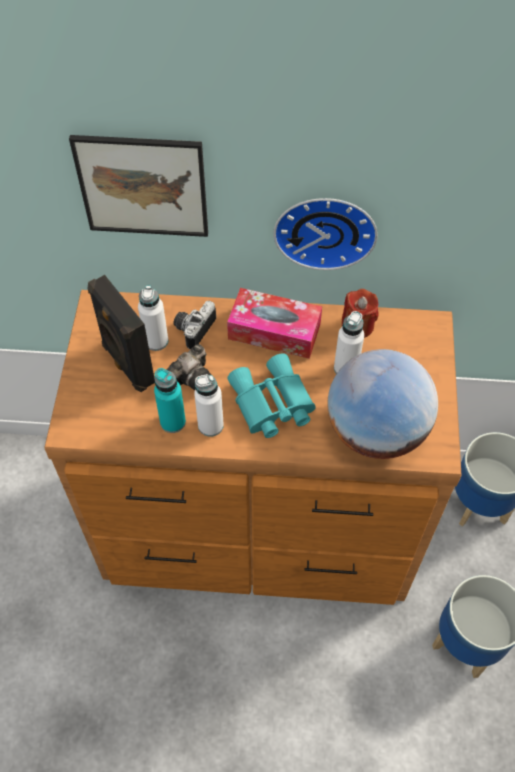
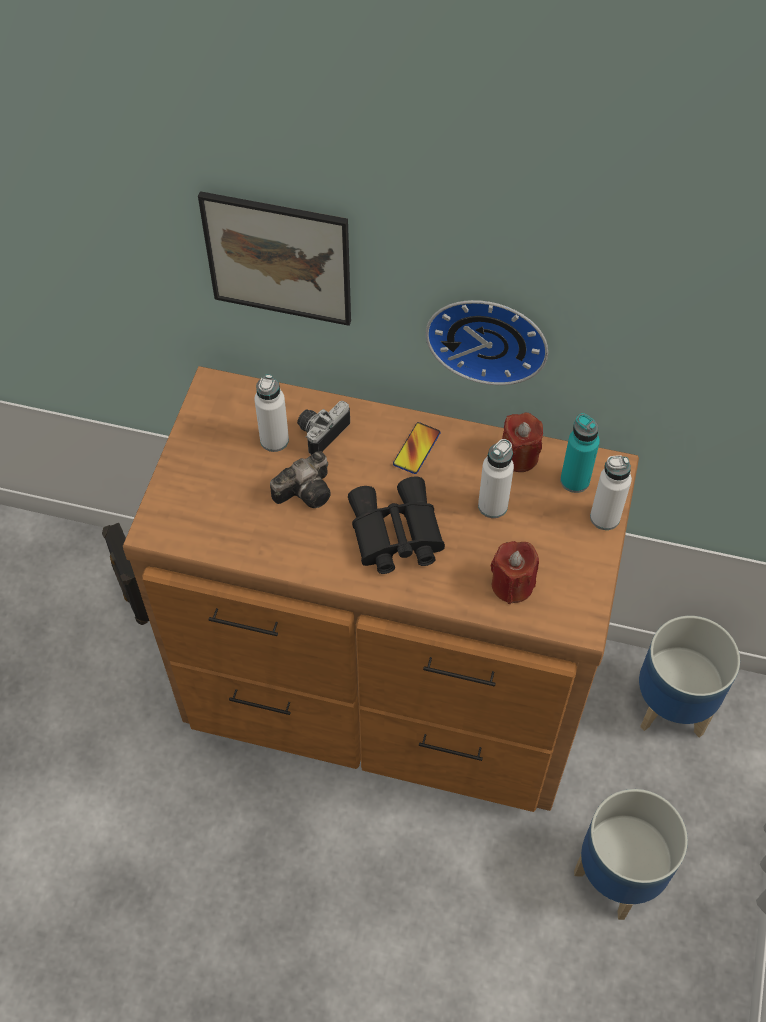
camera: 10 degrees right, 0 degrees up
black speaker [87,275,155,392] -> black speaker moved to [102,523,149,625]
turquoise bottle [154,368,186,433] -> turquoise bottle moved to [560,413,600,493]
white bottle [194,374,224,437] -> white bottle moved to [590,455,632,530]
tissue box [227,288,322,359] -> phone [393,422,441,474]
turquoise binoculars [227,353,316,438] -> black binoculars [348,476,445,574]
globe [327,349,438,459] -> red candle [491,541,539,604]

